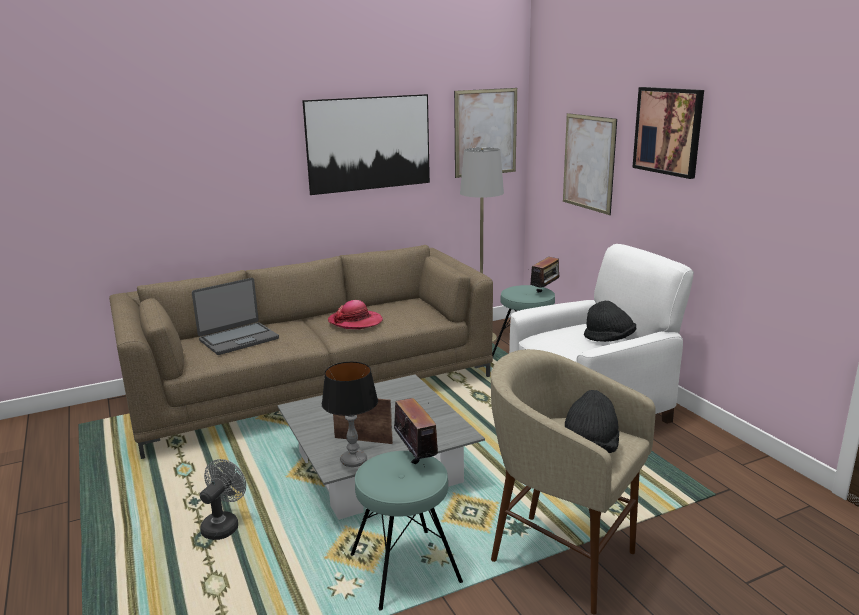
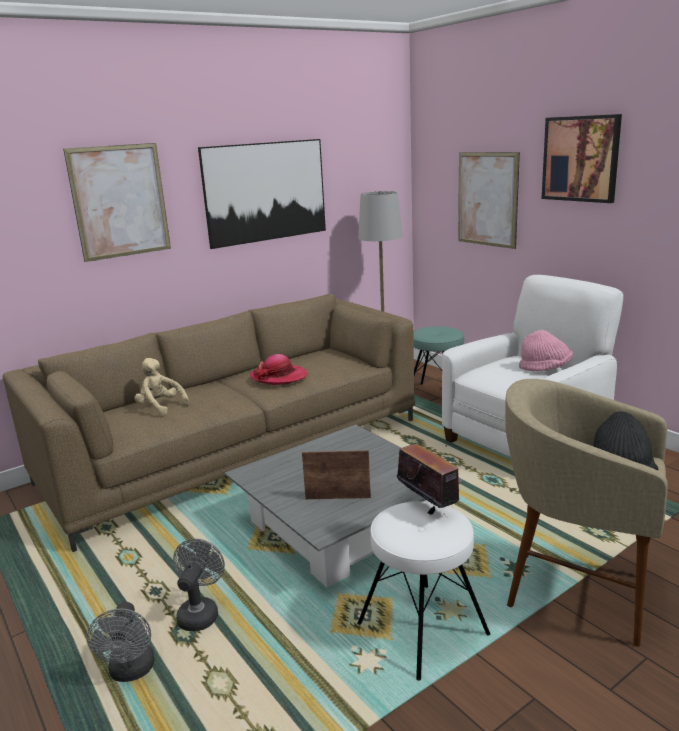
camera: 10 degrees left, 0 degrees up
laptop [192,278,279,355] -> beige plush toy [134,358,189,416]
table lamp [322,362,378,467] -> none
turquoise stool [350,451,463,611] -> white stool [357,501,491,681]
picture [454,88,517,178] -> picture moved to [63,143,171,262]
radio [531,257,562,292] -> none
black hat [584,301,636,342] -> pink hat [519,330,573,371]
none -> grey fan [87,602,155,682]

